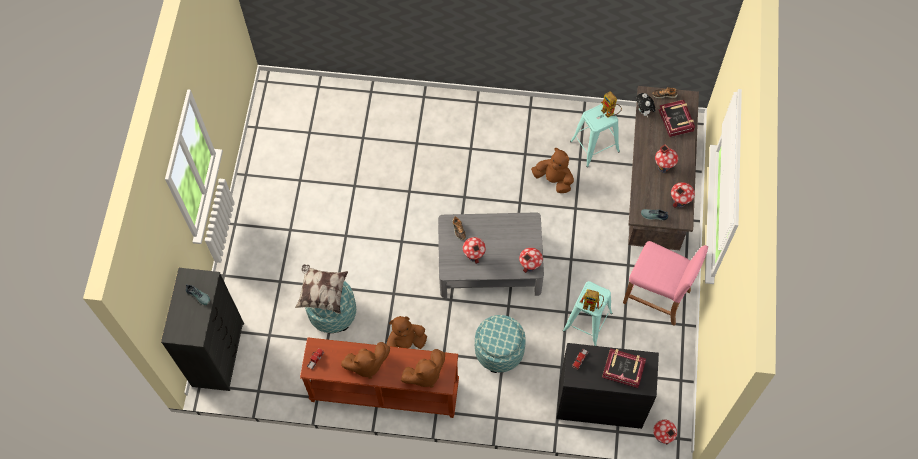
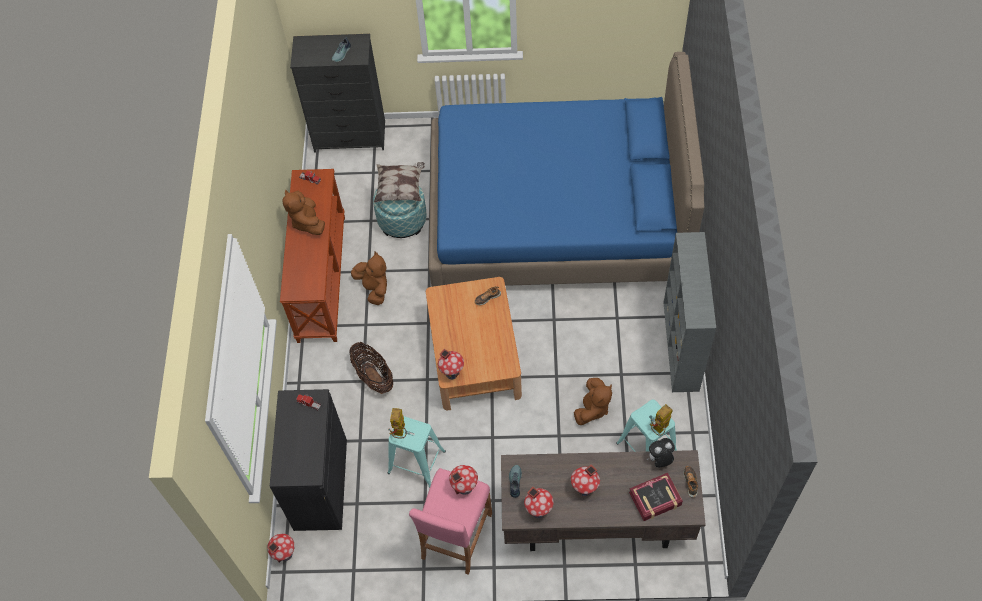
camera: 85 degrees right, 5 degrees down
brown plush toy [401,349,445,388] -> none
grey coffee table [438,212,544,298] -> brown coffee table [426,277,522,410]
toy house [463,237,486,264] -> toy house moved to [449,465,478,495]
ottoman [475,315,526,373] -> basket [350,342,393,394]
book [602,348,646,388] -> none
none -> blue bed [429,52,704,287]
none -> grey bookcase [663,232,716,392]

